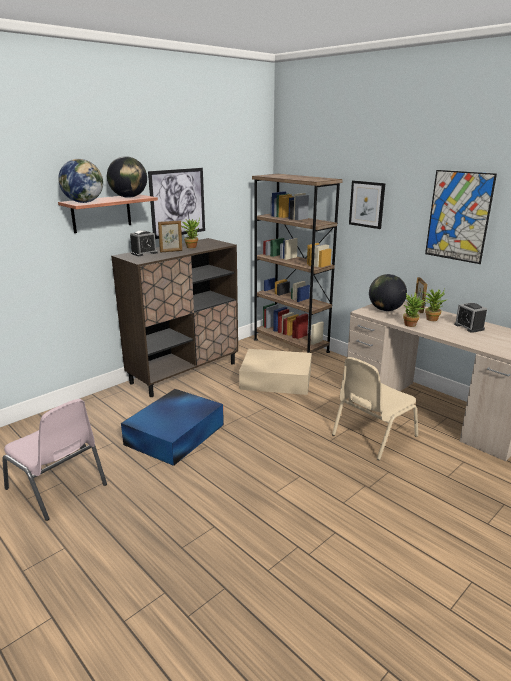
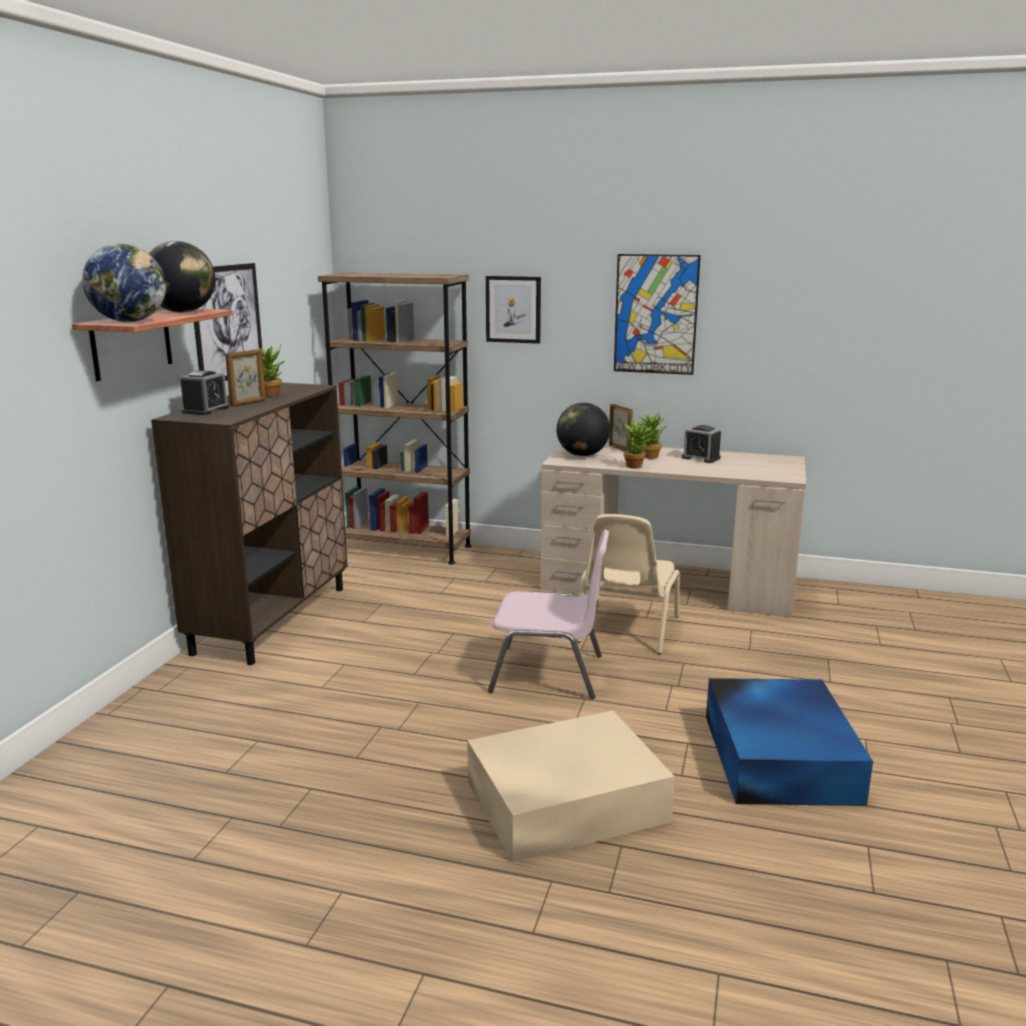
camera: 30 degrees left, 5 degrees down
pink chair [2,399,107,521] -> pink chair moved to [488,530,609,699]
blue storage box [121,389,224,466] -> blue storage box moved to [706,678,873,806]
beige storage box [239,349,312,395] -> beige storage box moved to [467,711,675,863]

